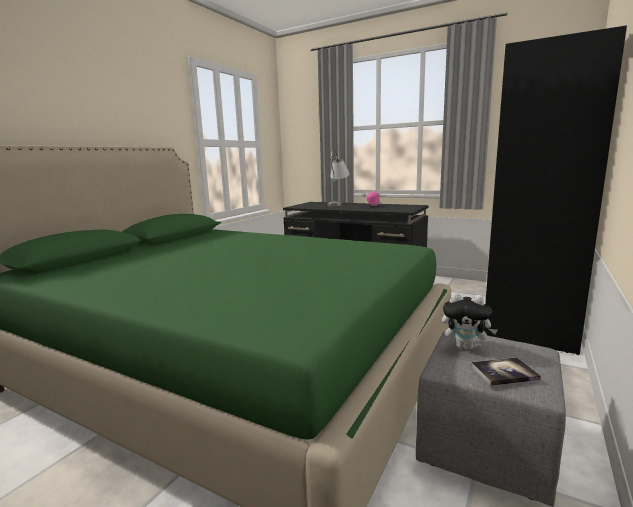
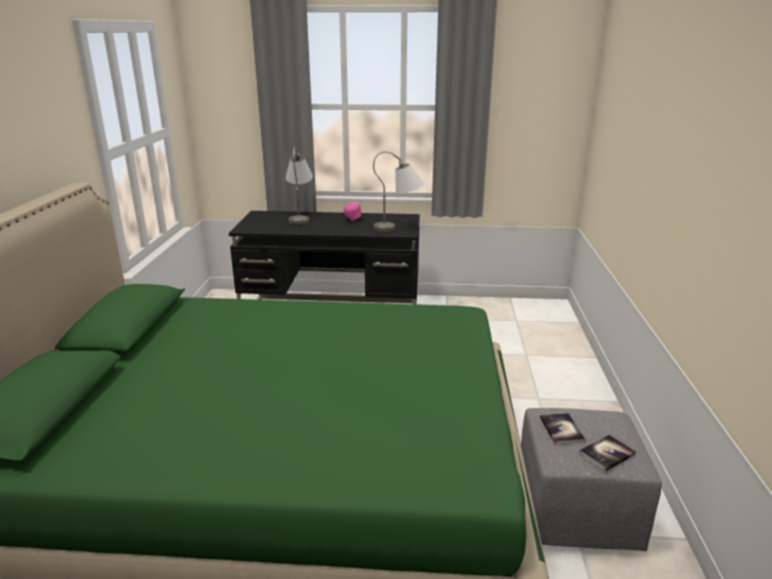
camera: 25 degrees left, 10 degrees up
plush toy [442,293,497,350] -> book [540,413,586,445]
black wardrobe [484,25,627,355] -> none
none -> grey table lamp [373,151,424,232]

